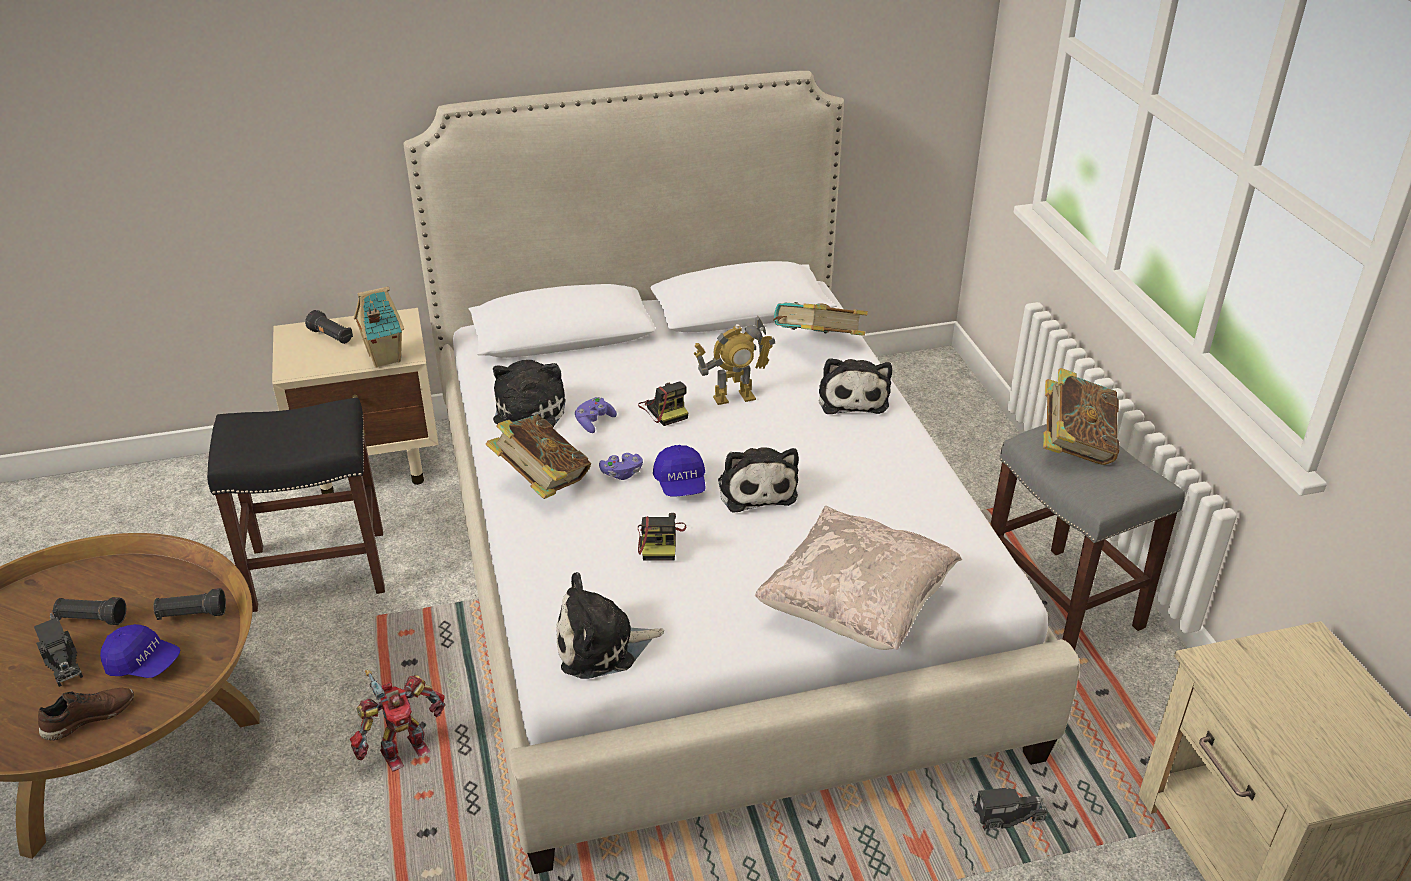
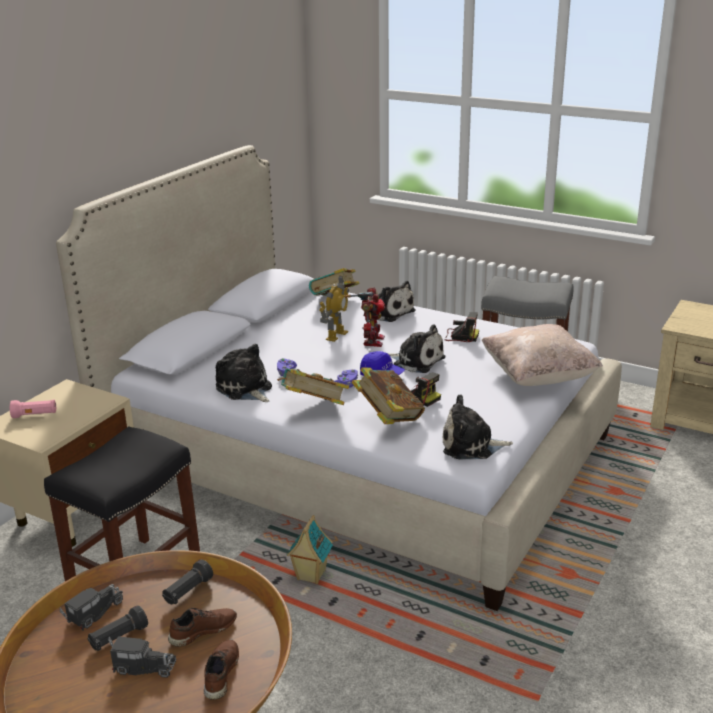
camera: 45 degrees left, 10 degrees down
blue cap [100,624,180,678] -> brown shoe [168,608,237,647]
black flashlight [305,310,353,344] -> pink flashlight [10,400,56,418]
toy robot [350,670,445,772] -> toy robot moved to [345,287,385,347]
toy house [354,286,404,368] -> toy house moved to [287,515,333,584]
plush toy [556,572,664,679] -> plush toy turned 60 degrees clockwise [443,394,513,459]
camera [638,382,688,426] -> camera moved to [445,312,479,342]
toy truck [970,787,1048,831] -> toy truck moved to [60,584,123,630]
book [1043,368,1119,465] -> book moved to [352,367,425,424]

